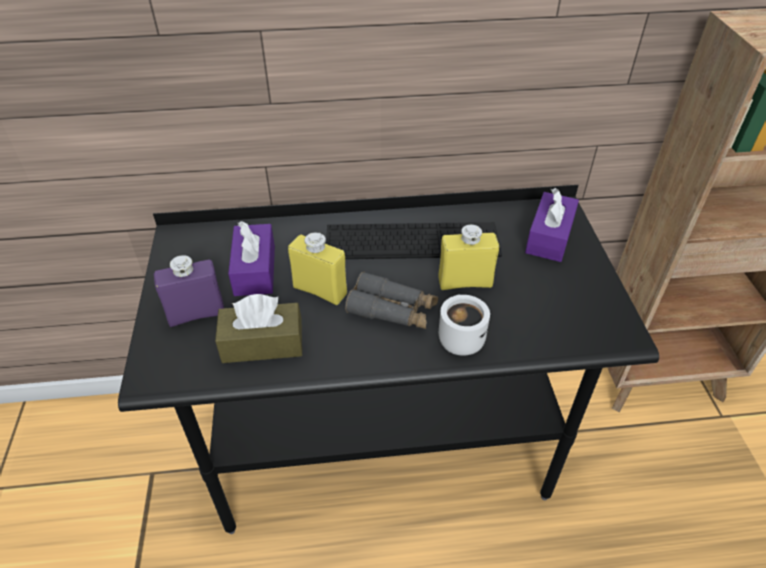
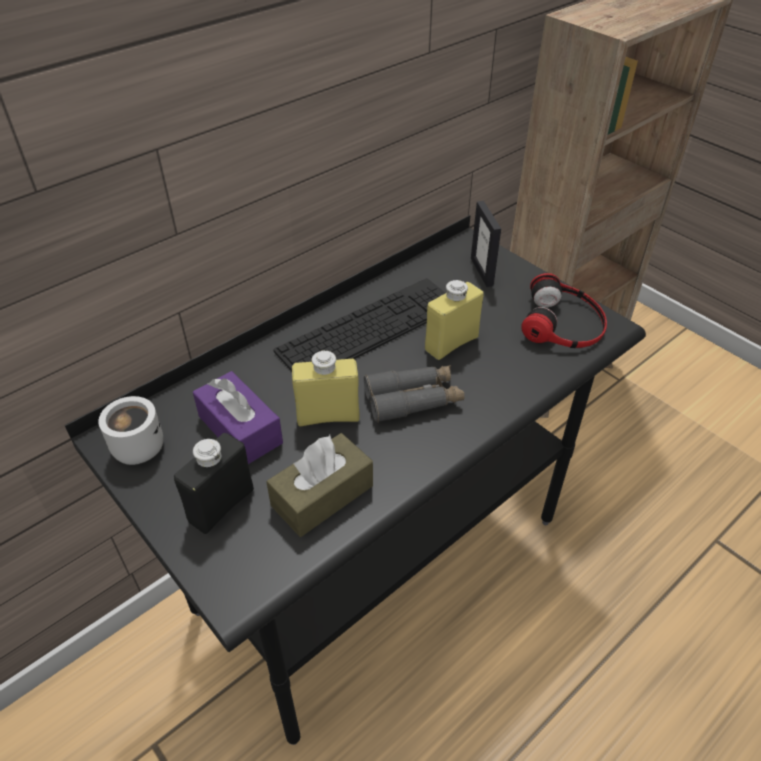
camera: 35 degrees left, 0 degrees up
purple bottle [154,255,224,327] -> black bottle [174,433,254,534]
white mug [439,295,490,356] -> white mug moved to [98,396,163,465]
purple tissue box [525,188,579,262] -> picture frame [471,201,501,287]
none -> headphones [521,273,607,348]

